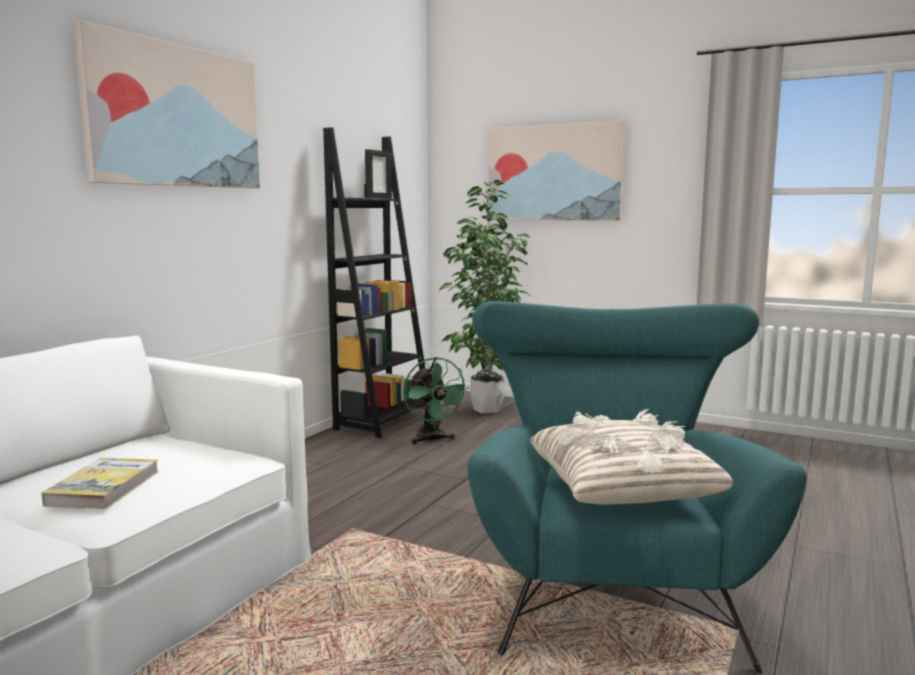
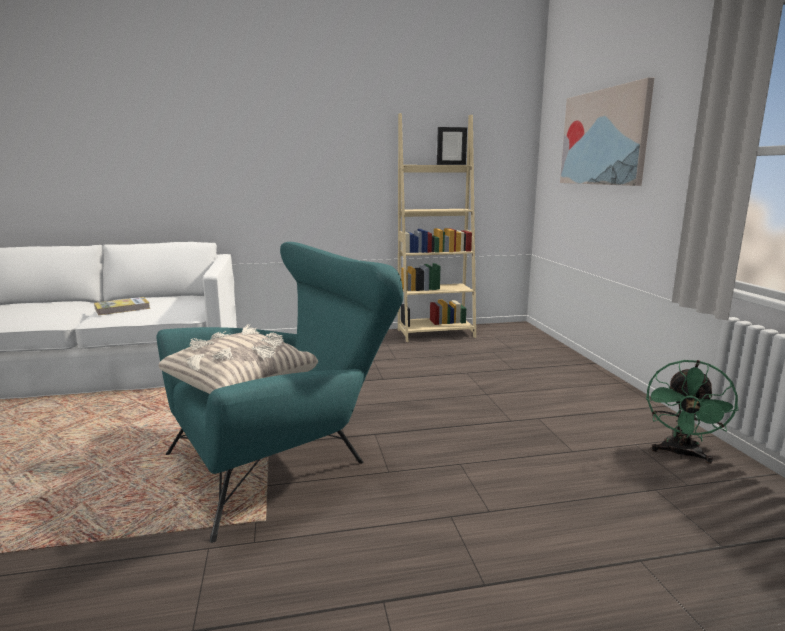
camera: 50 degrees right, 5 degrees up
picture [73,20,260,188] -> none
black bookcase [323,127,428,438] -> beige bookcase [398,113,476,342]
green fan [403,357,469,445] -> green fan moved to [646,360,738,464]
potted plant [439,180,531,414] -> none

